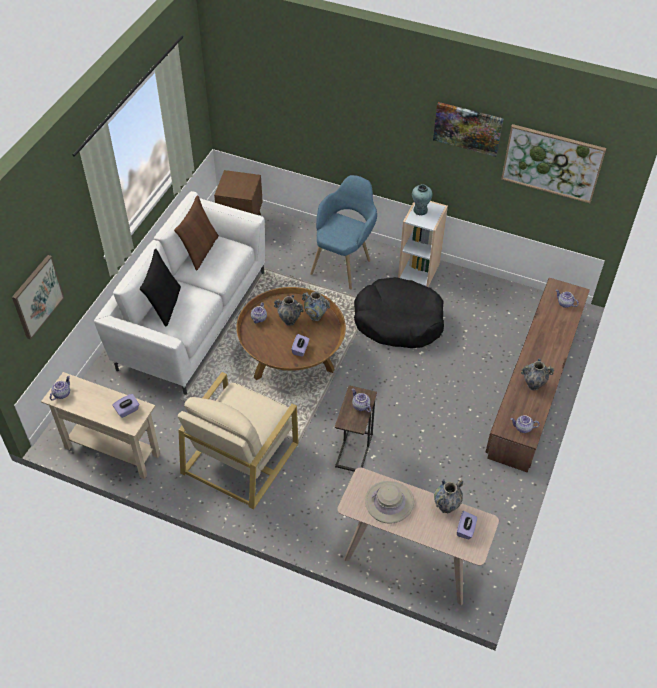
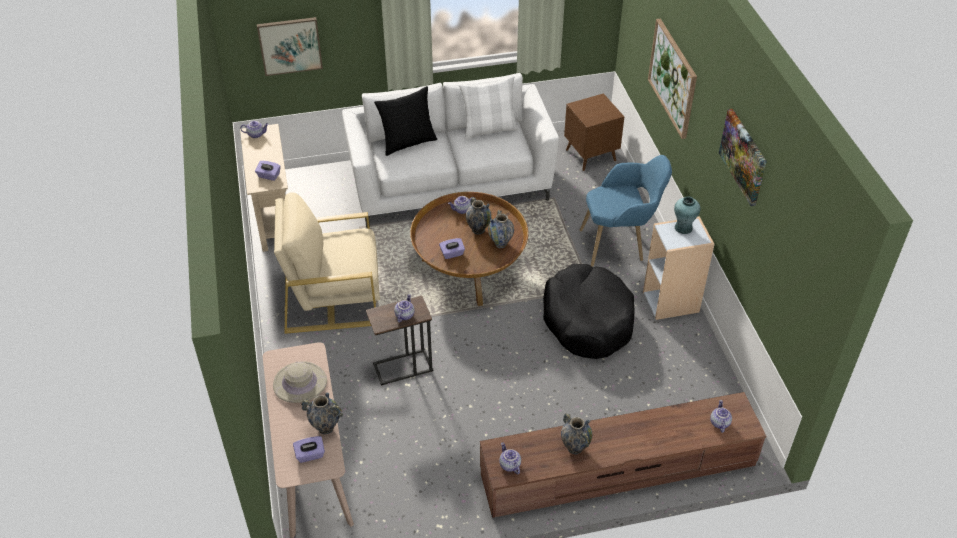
camera: 55 degrees right, 5 degrees down
brown pillow [174,195,219,270] -> white pillow [459,76,519,139]
picture [501,124,606,203] -> picture moved to [648,19,697,139]

